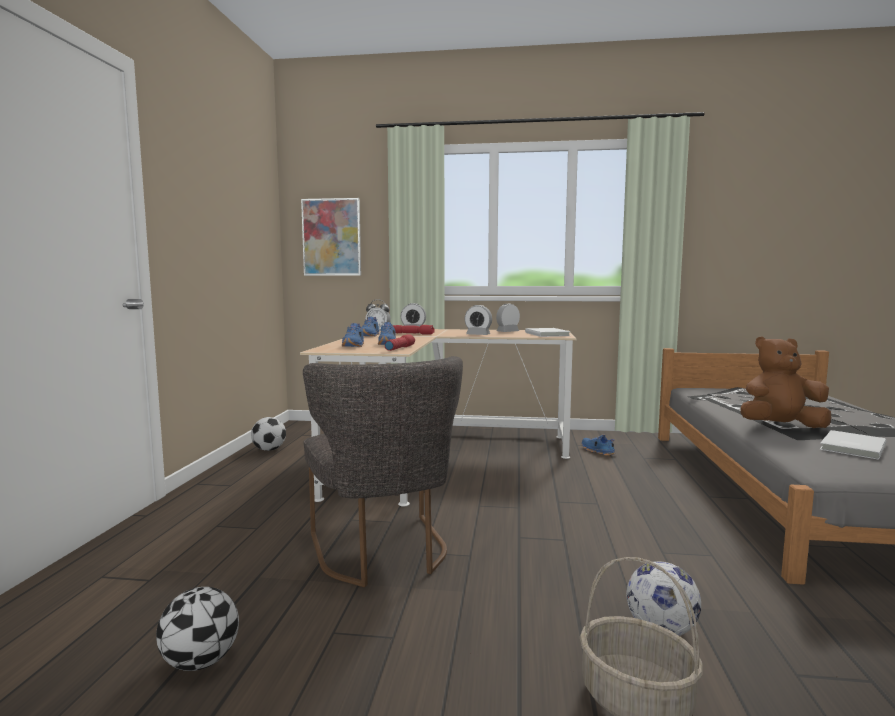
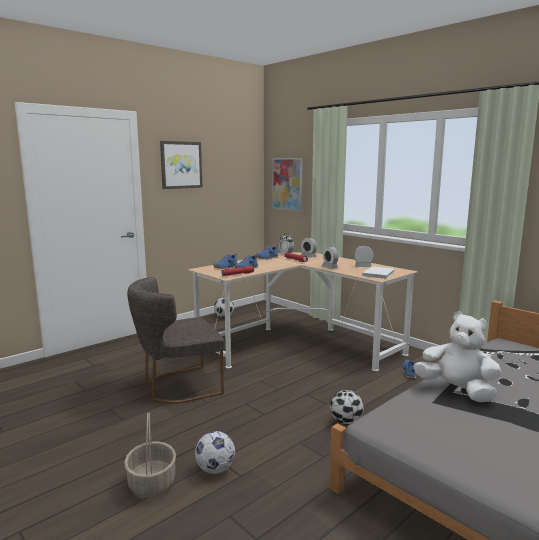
camera: 40 degrees right, 5 degrees up
football [156,587,239,671] -> football moved to [330,390,364,425]
grey chair [303,356,463,587] -> grey chair turned 45 degrees clockwise [127,277,224,404]
brown plush toy [740,336,831,428] -> white plush toy [413,311,501,402]
white book [820,430,887,460] -> none
none -> picture [160,141,202,189]

